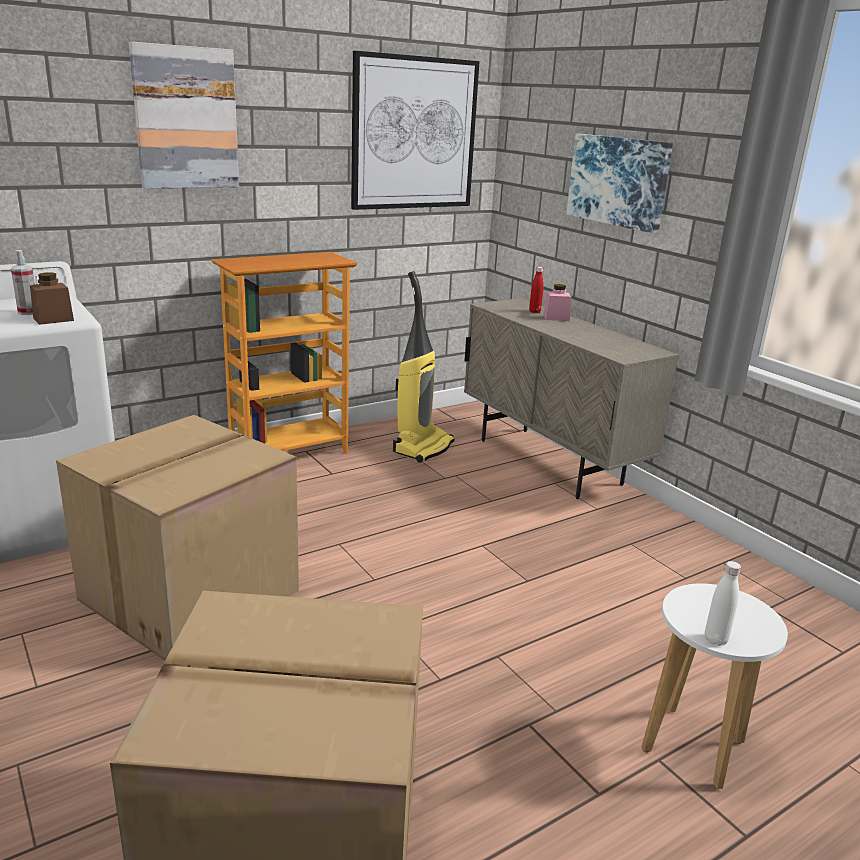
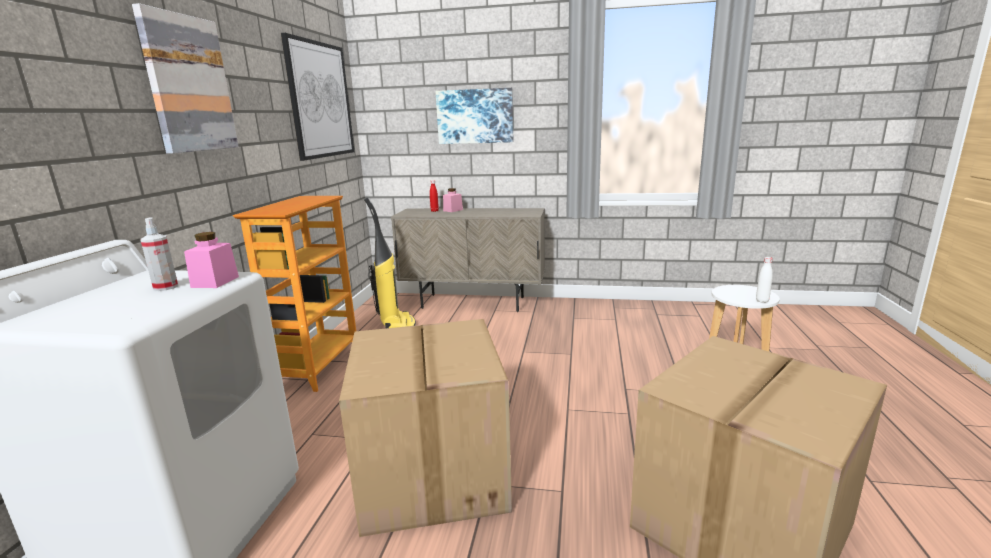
camera: 45 degrees left, 5 degrees down
brown jar [30,273,74,325] -> pink jar [184,232,239,288]

